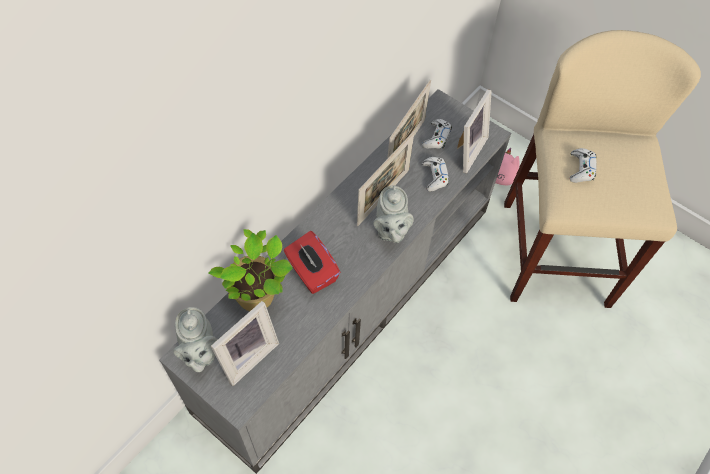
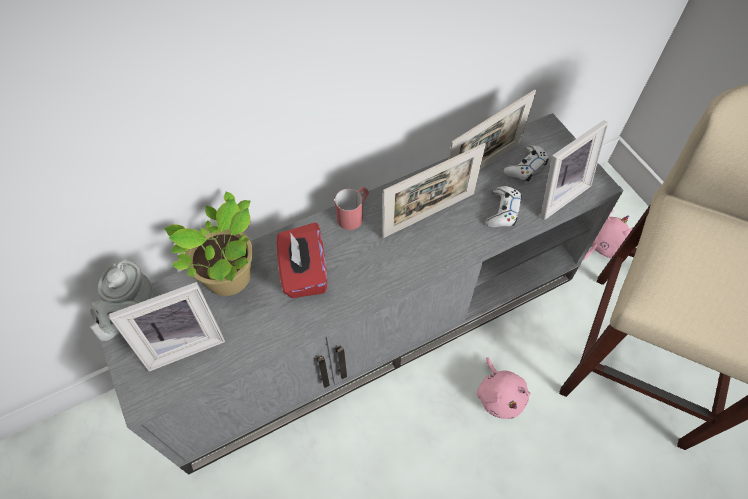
camera: 25 degrees right, 0 degrees up
grey teapot [373,186,414,243] -> none
white game controller [570,148,597,183] -> none
none -> red mug [335,187,369,230]
none -> pink plush toy [477,357,531,419]

